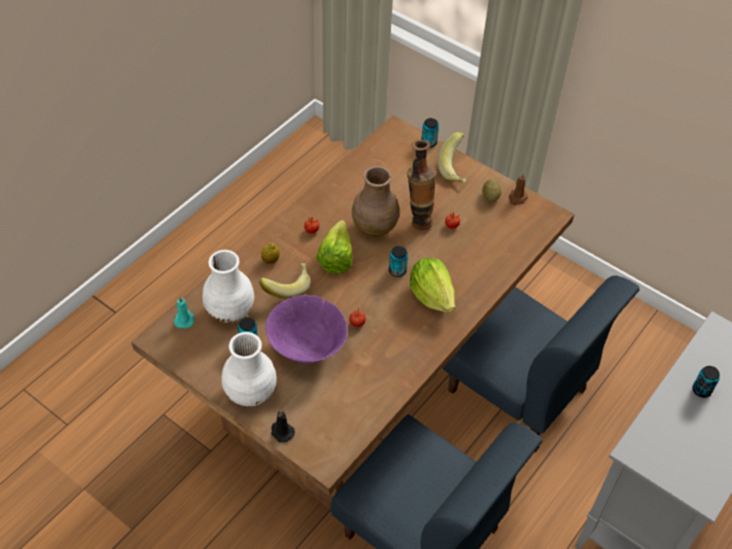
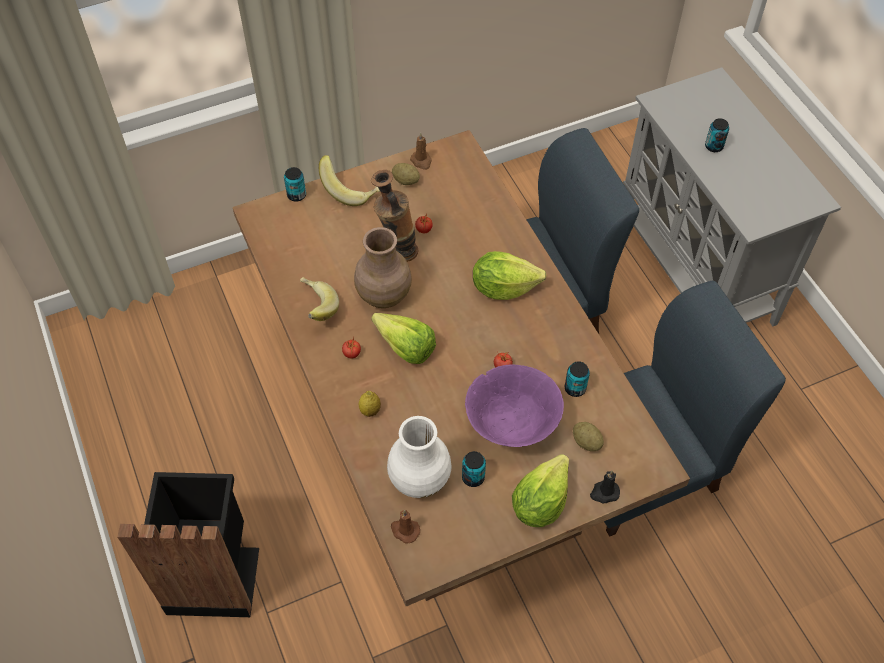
camera: 60 degrees left, 5 degrees up
turquoise candle [174,296,194,328] -> brown candle [391,510,420,544]
white vase [222,332,277,407] -> lettuce [512,454,569,527]
banana [259,263,311,299] -> banana moved to [300,277,339,321]
can [389,246,408,277] -> can moved to [565,361,590,397]
none -> black trash can [117,472,259,617]
none -> potato [573,422,604,451]

